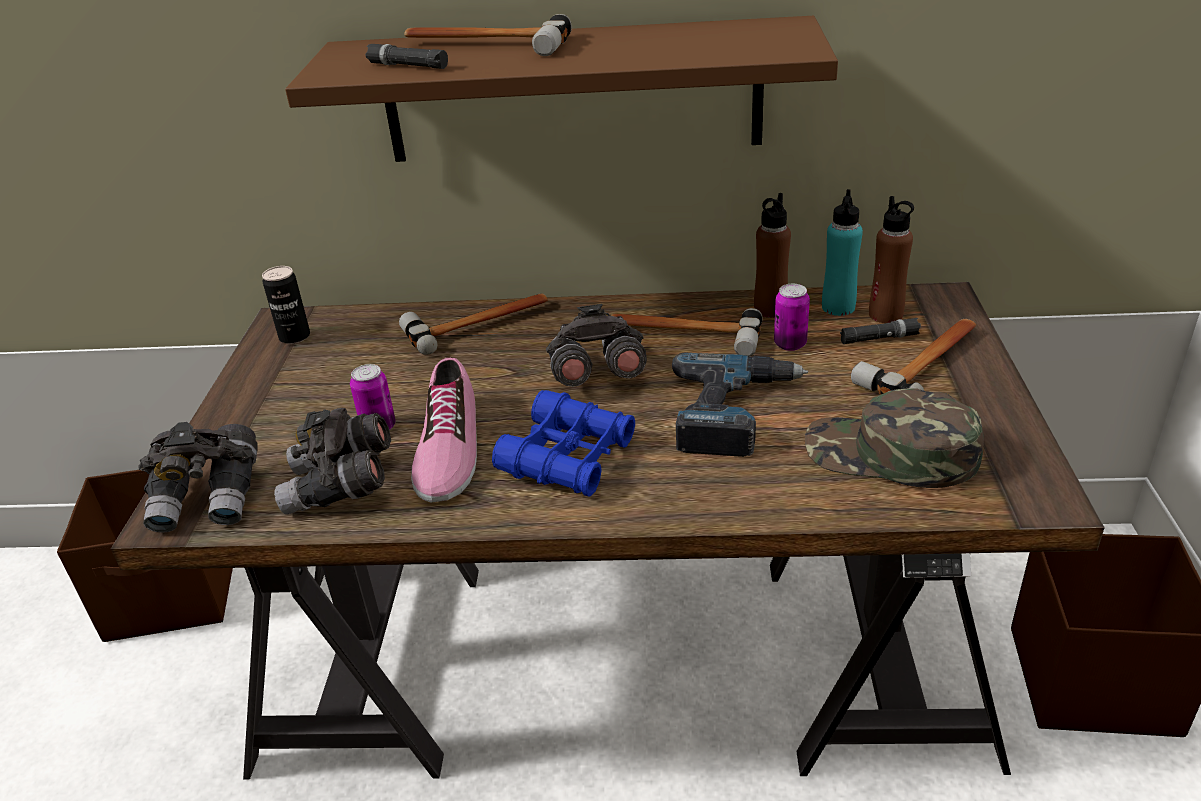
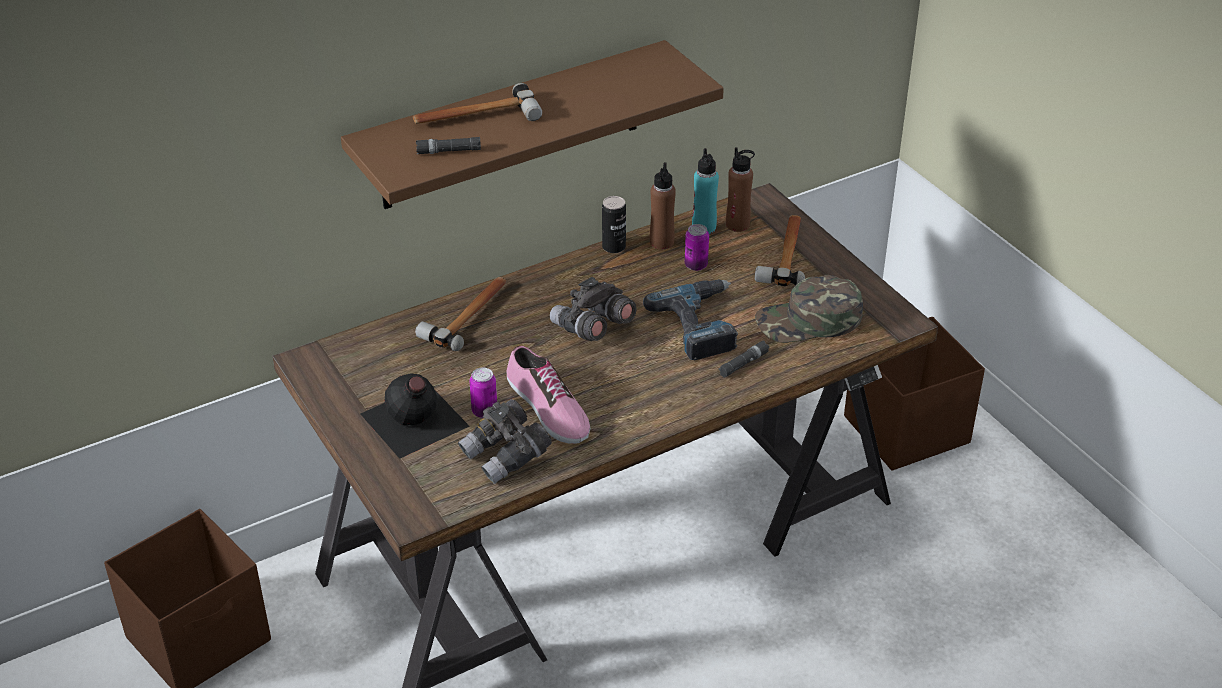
camera: 35 degrees left, 5 degrees up
grey binoculars [138,422,258,532] -> none
can [262,266,310,344] -> can moved to [602,196,626,253]
blue binoculars [492,390,635,496] -> none
hammer [611,308,763,357] -> none
black flashlight [840,318,921,344] -> black flashlight moved to [718,341,769,378]
none -> black bottle [360,373,470,459]

